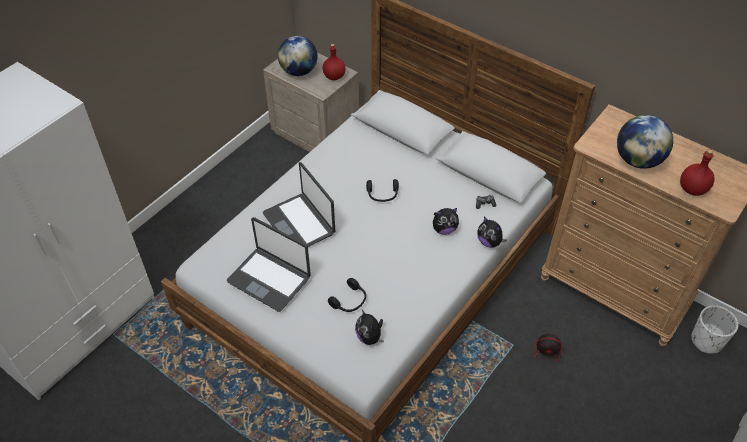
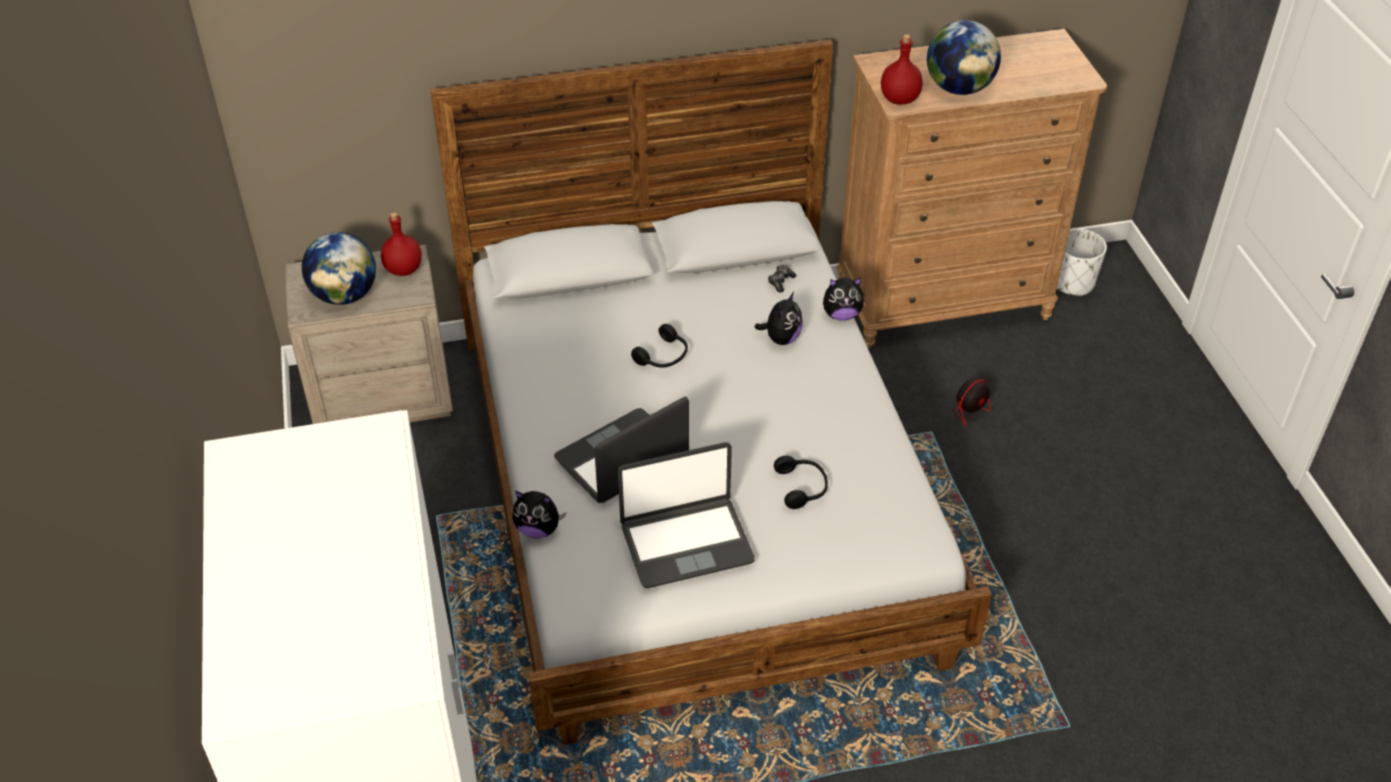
camera: 50 degrees left, 5 degrees down
laptop [263,162,335,247] -> laptop turned 135 degrees clockwise [554,397,689,503]
plush toy [355,310,384,345] -> plush toy moved to [512,491,566,539]
red bottle [680,149,715,196] -> red bottle moved to [881,34,923,105]

